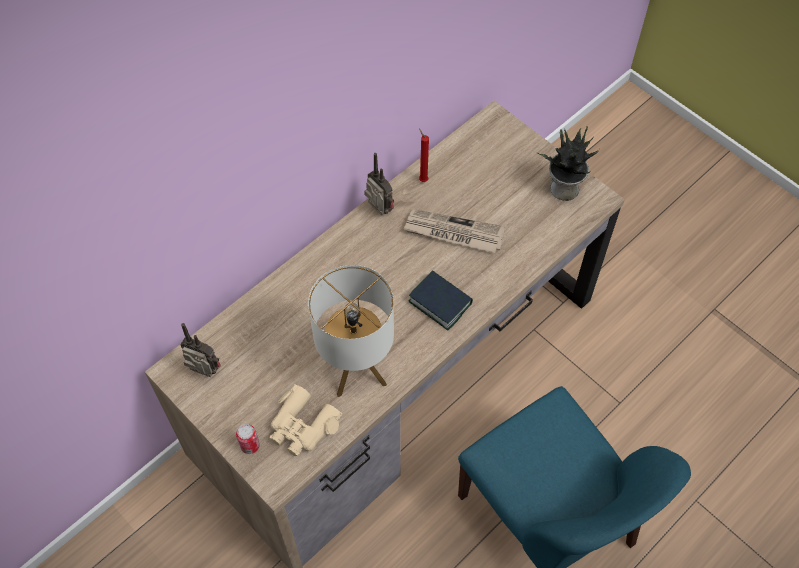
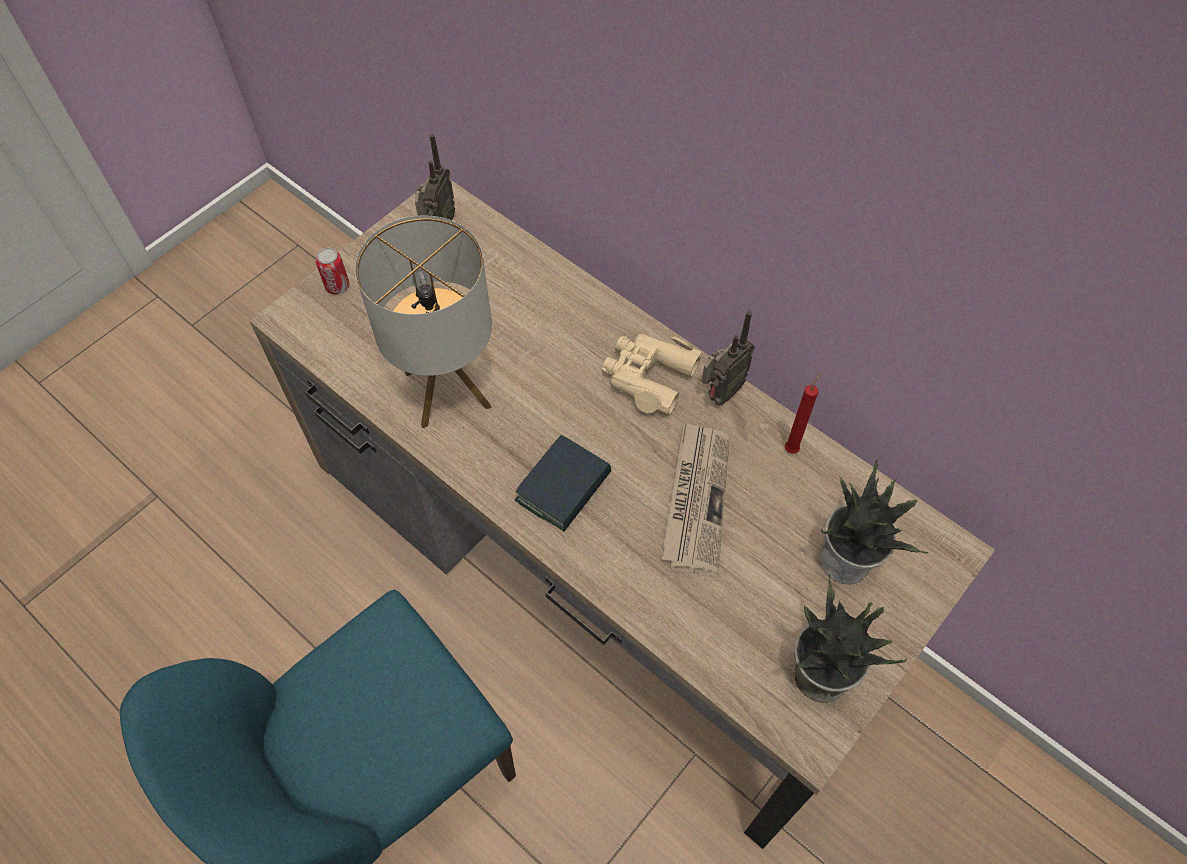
camera: 85 degrees right, 0 degrees up
beige binoculars [270,384,342,456] -> beige binoculars moved to [602,334,703,416]
none -> potted plant [820,459,929,584]

